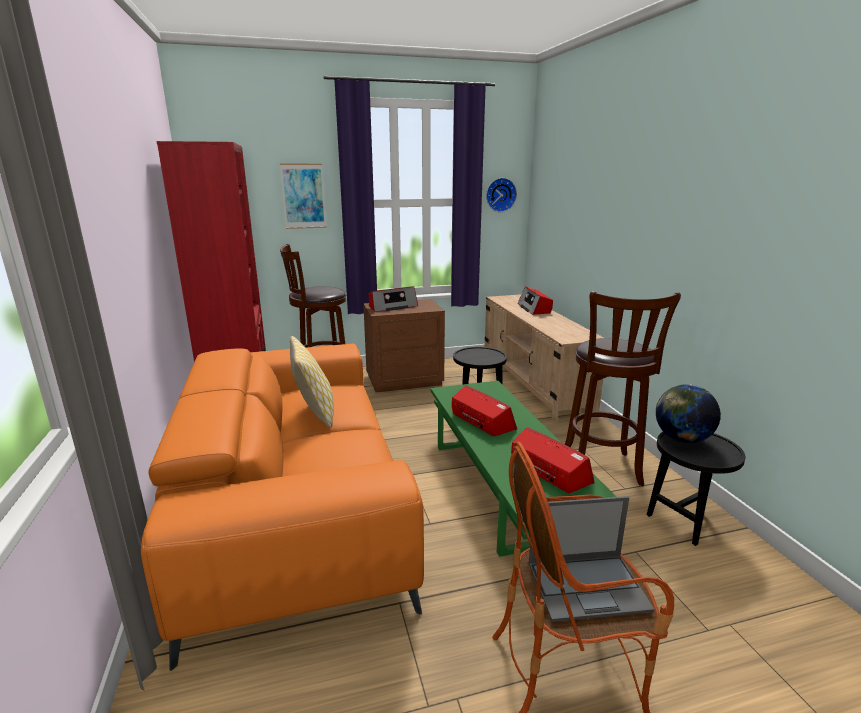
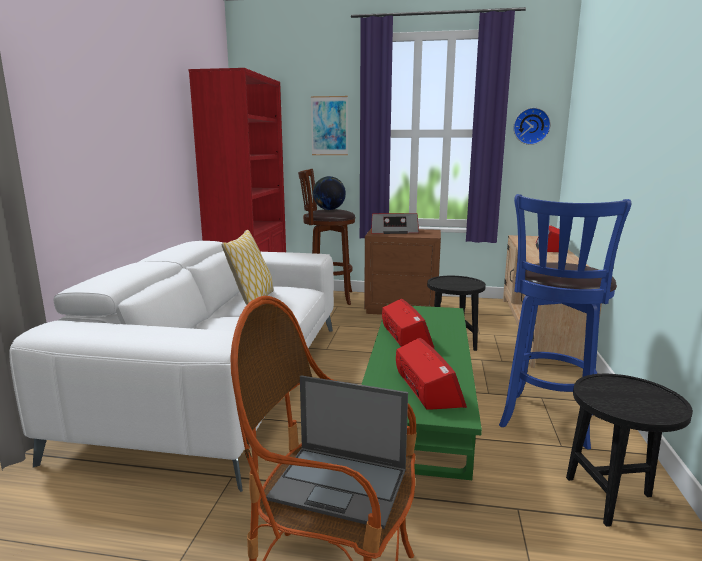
camera: 25 degrees right, 5 degrees down
orange sofa [141,344,424,671] -> white sofa [9,241,334,492]
brown stool [565,291,681,487] -> blue stool [499,194,631,450]
globe [656,384,721,443] -> globe moved to [313,176,346,210]

